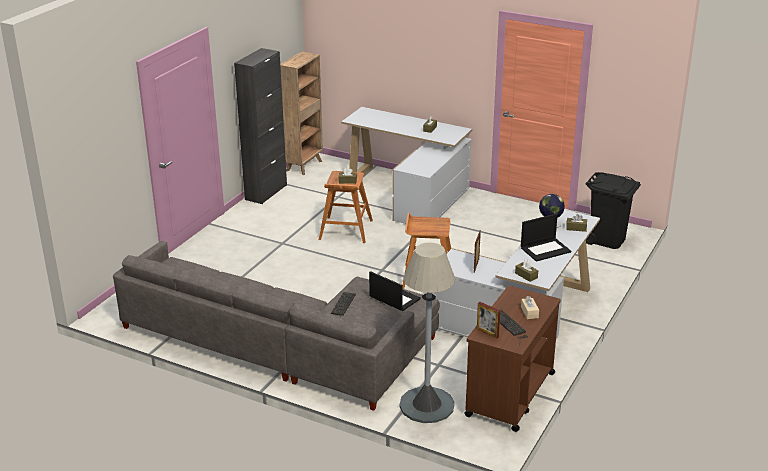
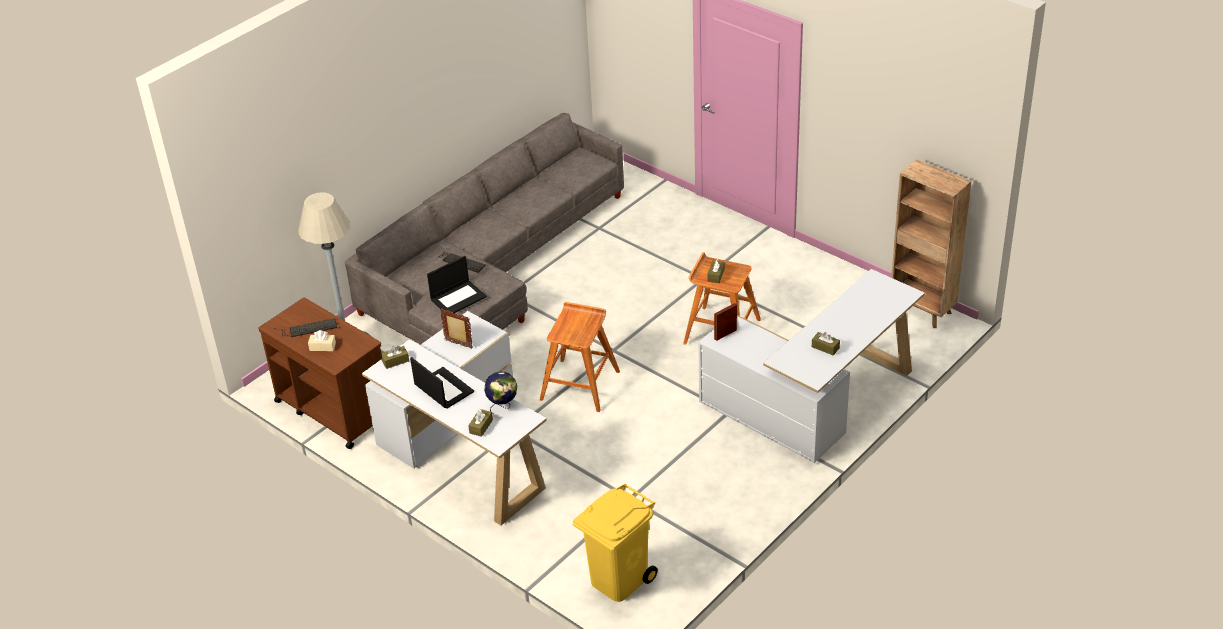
camera: 105 degrees right, 10 degrees up
black cabinet [234,48,287,204] -> none
picture frame [477,302,500,338] -> picture frame moved to [714,303,737,341]
laptop [521,213,571,262] -> laptop turned 150 degrees clockwise [410,357,474,409]
black trash can [586,172,641,249] -> yellow trash can [573,484,658,602]

